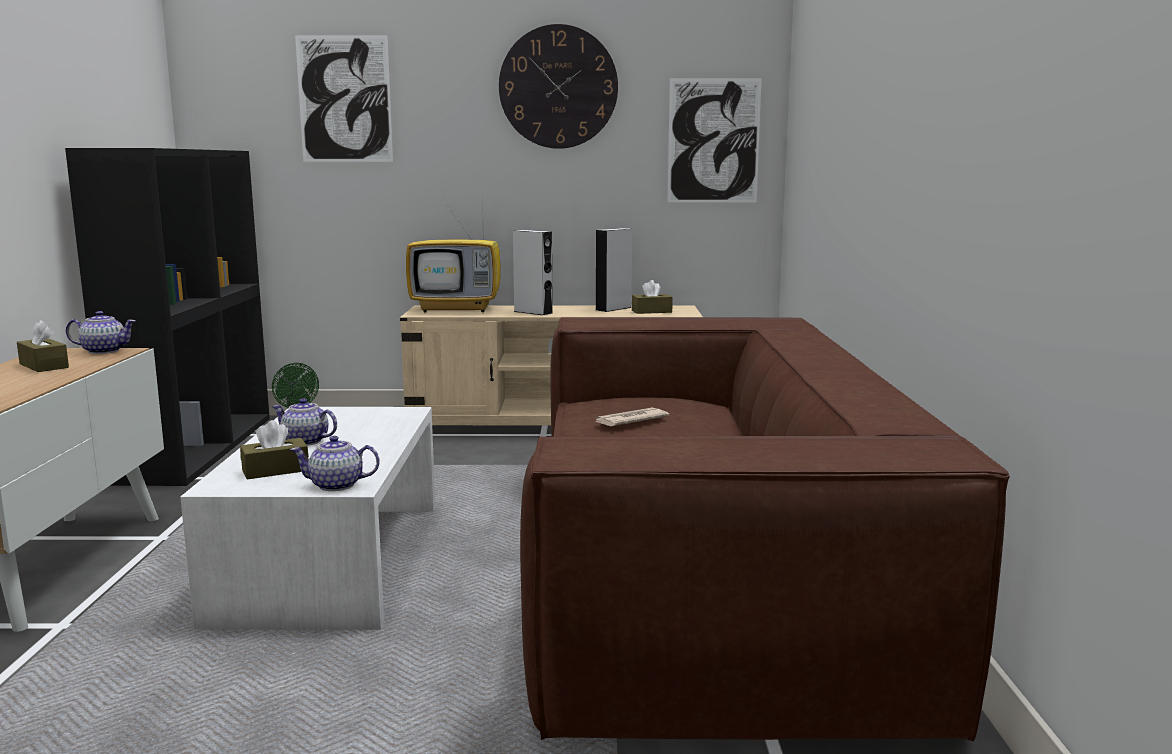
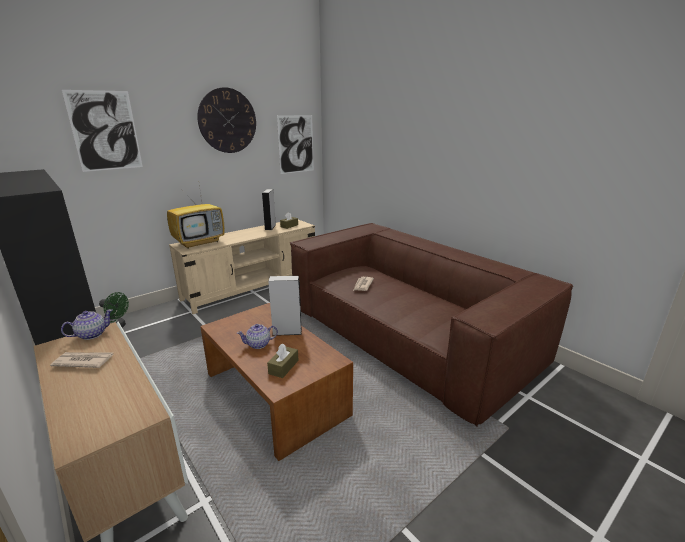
camera: 40 degrees left, 10 degrees up
brown tissue box [17,320,69,372] -> newspaper [50,352,114,368]
white coffee table [180,407,435,630] -> brown coffee table [200,303,353,461]
teapot [290,436,380,491] -> none
grey speaker [513,230,554,316] -> grey speaker moved to [268,276,302,336]

